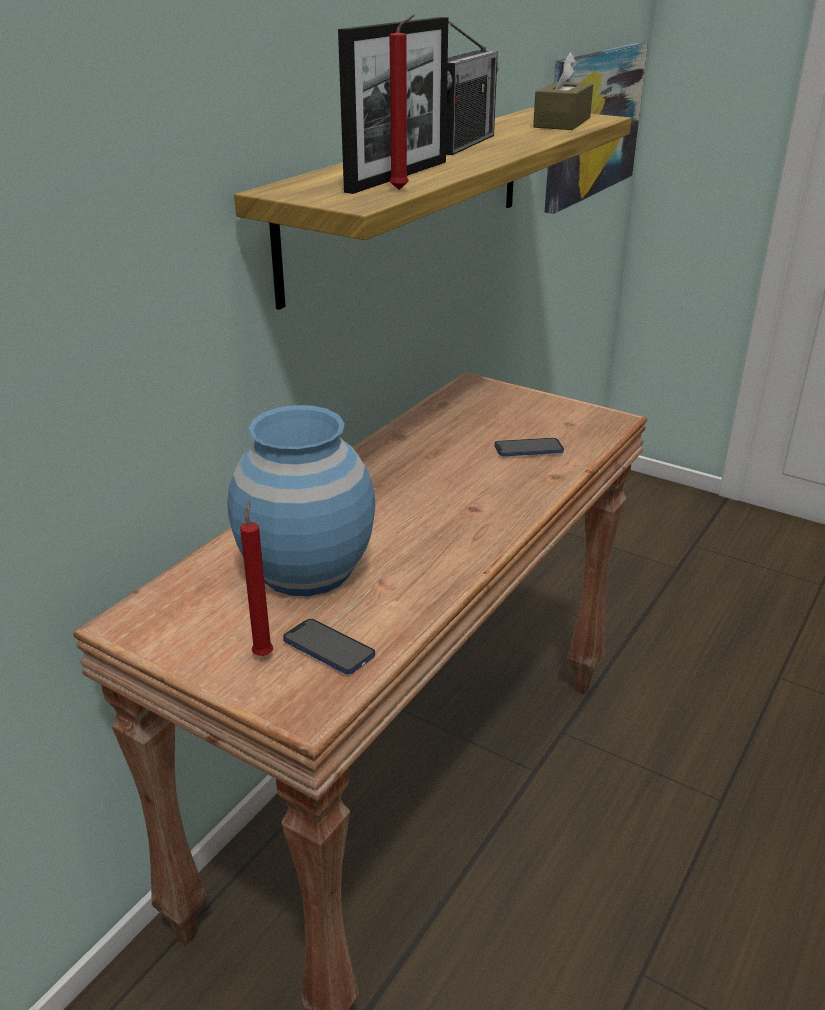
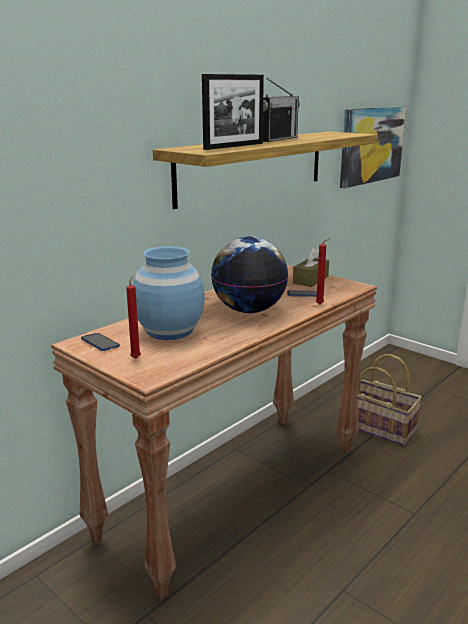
camera: 10 degrees right, 10 degrees down
phone [283,619,375,674] -> phone moved to [81,333,120,351]
red candle [389,15,415,190] -> red candle moved to [316,238,330,305]
brown tissue box [533,52,593,130] -> brown tissue box moved to [293,247,329,287]
none -> globe [211,236,288,313]
none -> basket [357,354,422,446]

